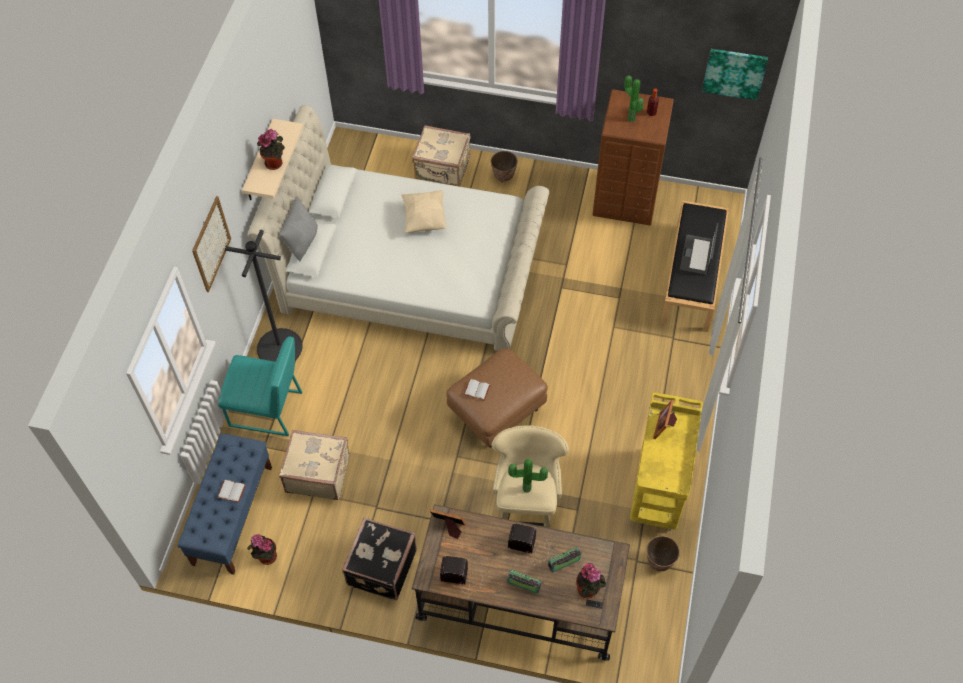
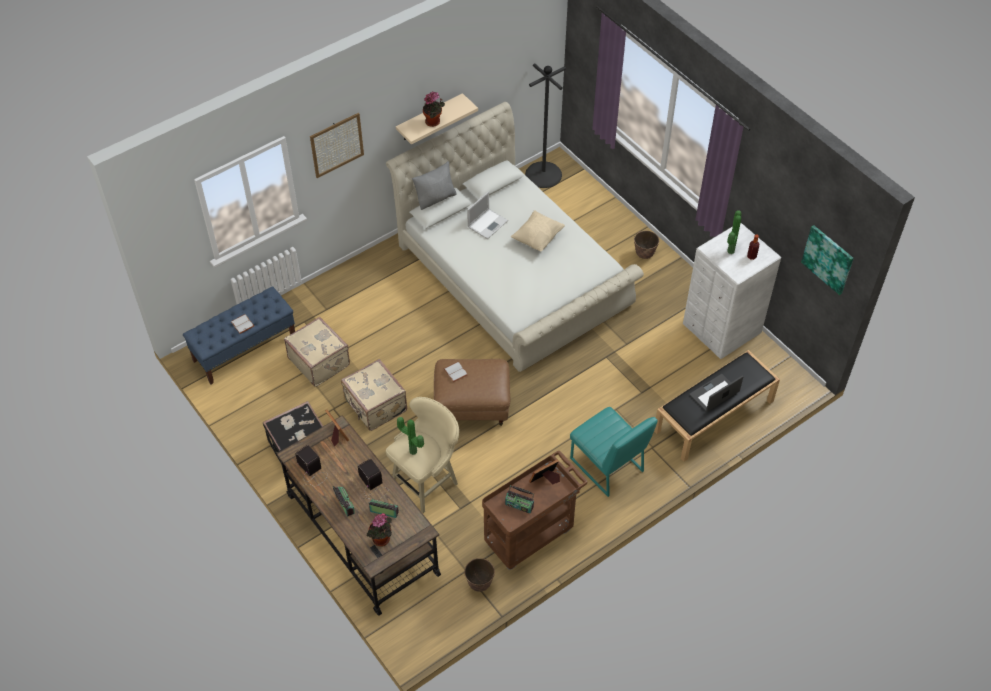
camera: 40 degrees right, 5 degrees down
turquoise chair [218,336,302,436] -> turquoise chair moved to [570,407,658,497]
black clothes rack [225,230,302,362] -> black clothes rack moved to [525,63,566,188]
potted plant [247,534,277,565] -> none
beige suitcase [412,125,470,187] -> beige suitcase moved to [341,359,407,431]
brown dresser [593,89,674,225] -> white dresser [683,223,781,359]
yellow cart [630,392,703,531] -> brown cart [482,451,587,570]
none -> laptop [467,191,508,239]
none -> radio [505,485,534,514]

